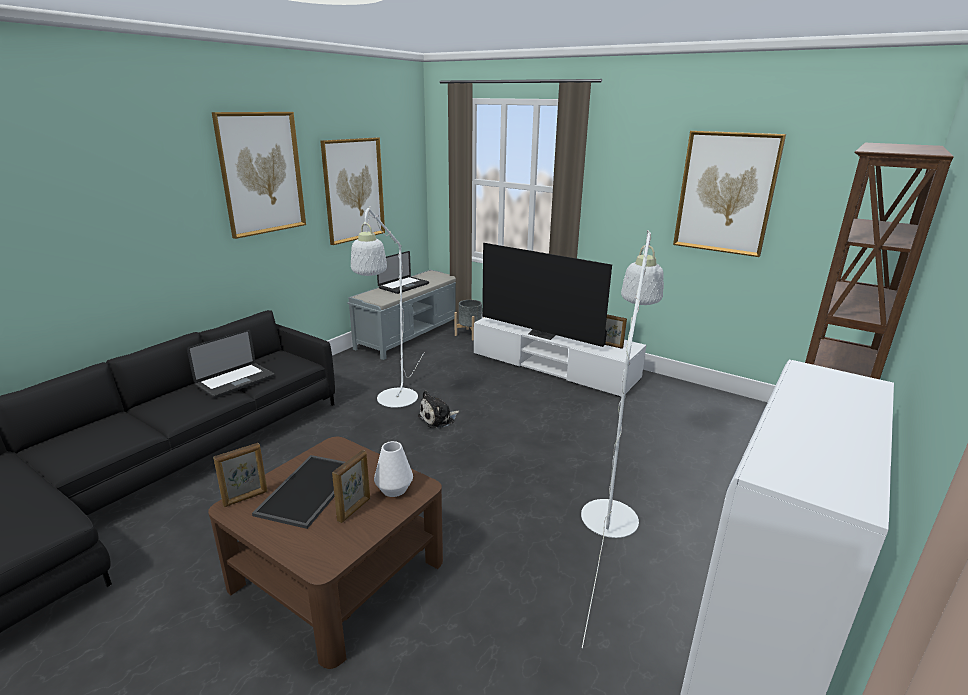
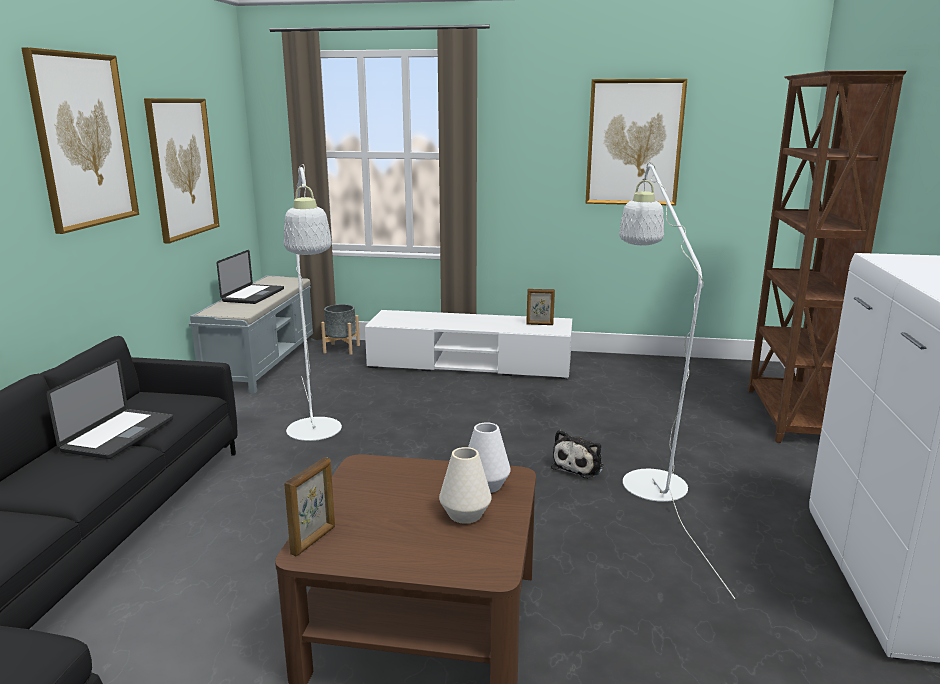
camera: 25 degrees left, 5 degrees down
tray [252,455,345,529] -> none
picture frame [332,450,370,523] -> white vase [439,447,492,524]
plush toy [418,390,460,429] -> plush toy moved to [551,430,604,478]
television [482,243,612,347] -> none

